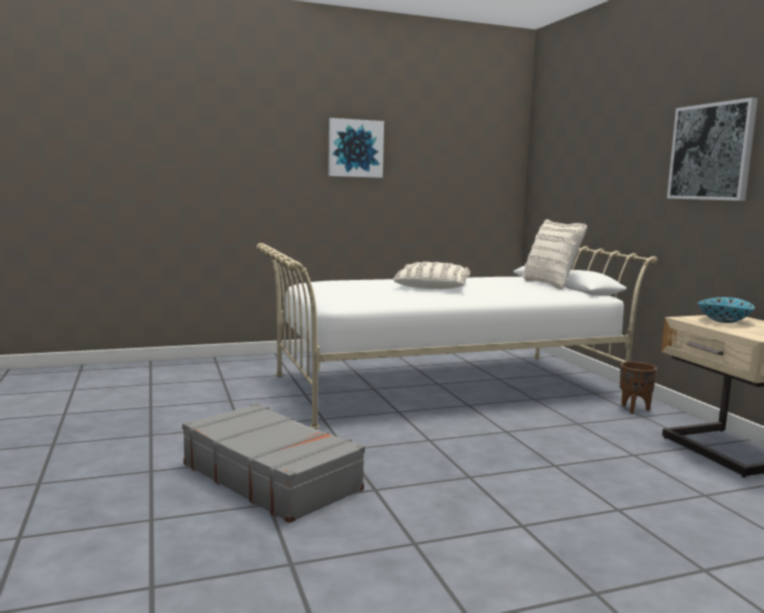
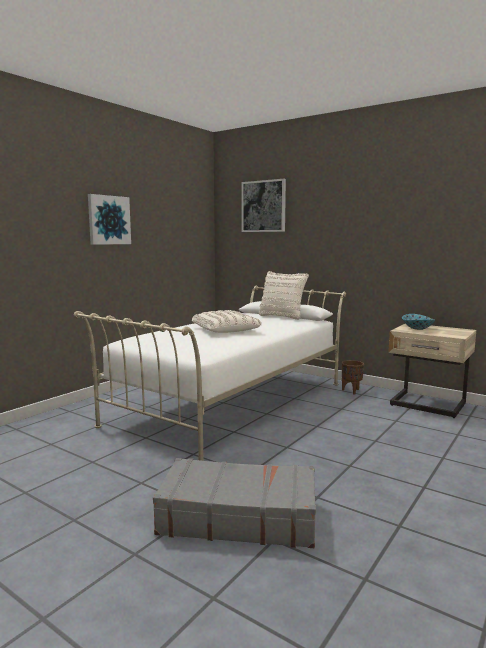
camera: 35 degrees left, 0 degrees up
picture [667,97,758,201] -> picture moved to [242,179,286,232]

